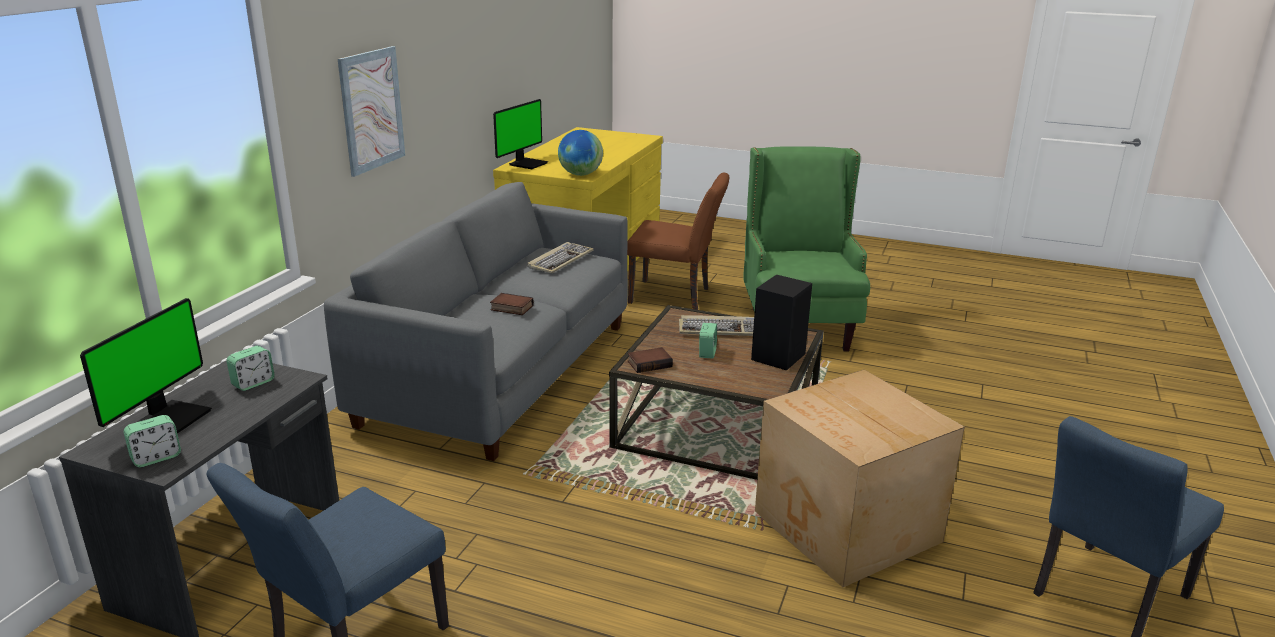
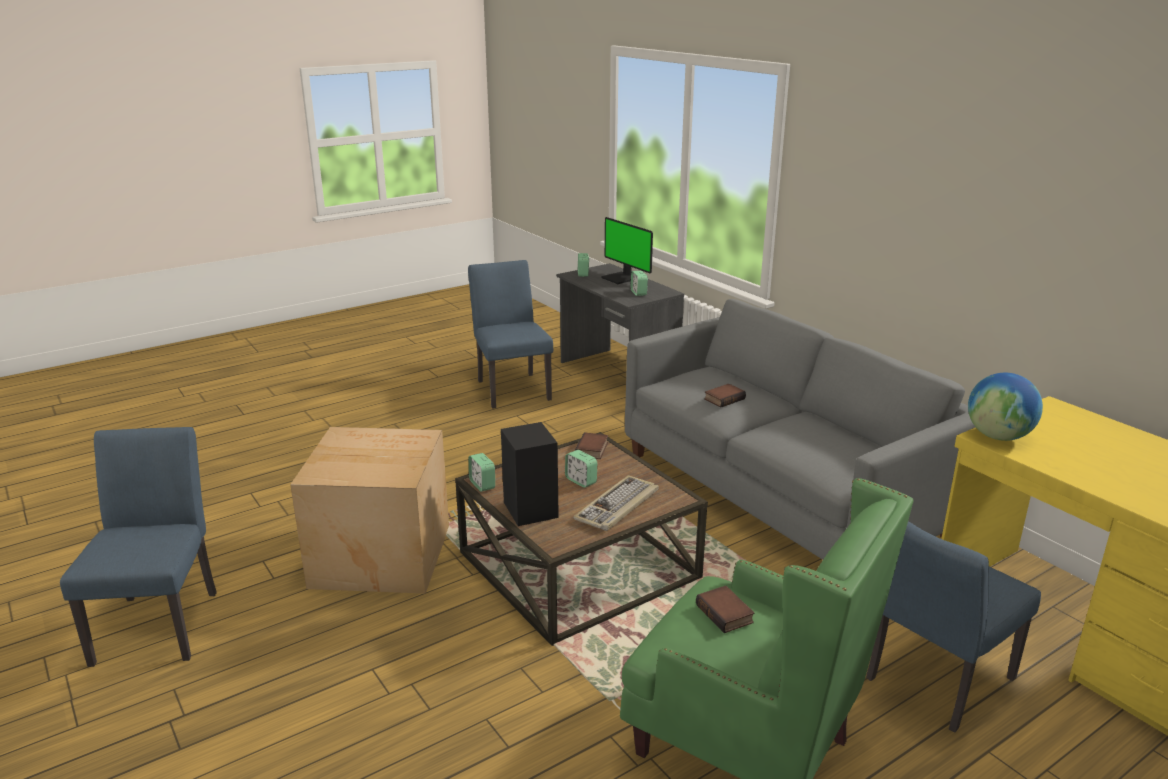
camera: 125 degrees right, 0 degrees up
picture [338,46,405,177] -> none
monitor [493,99,548,169] -> none
keyboard [527,242,594,274] -> none
brown chair [627,172,729,310] -> blue chair [866,521,1041,732]
none -> alarm clock [469,453,495,492]
none -> book [696,586,755,633]

